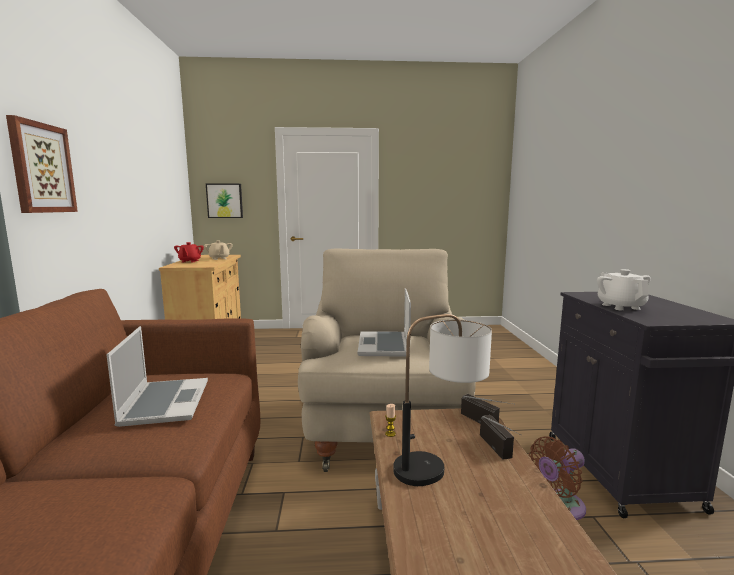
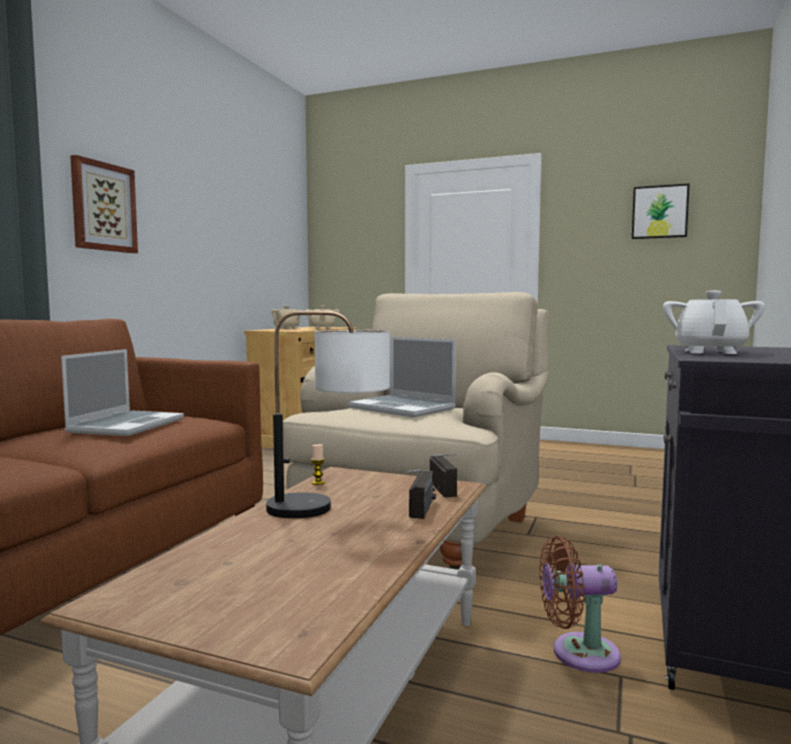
camera: 25 degrees right, 5 degrees down
red teapot [174,242,204,262] -> beige teapot [272,306,301,329]
picture [206,184,243,218] -> picture moved to [632,183,690,239]
laptop [358,288,411,357] -> laptop turned 75 degrees counterclockwise [349,337,456,418]

